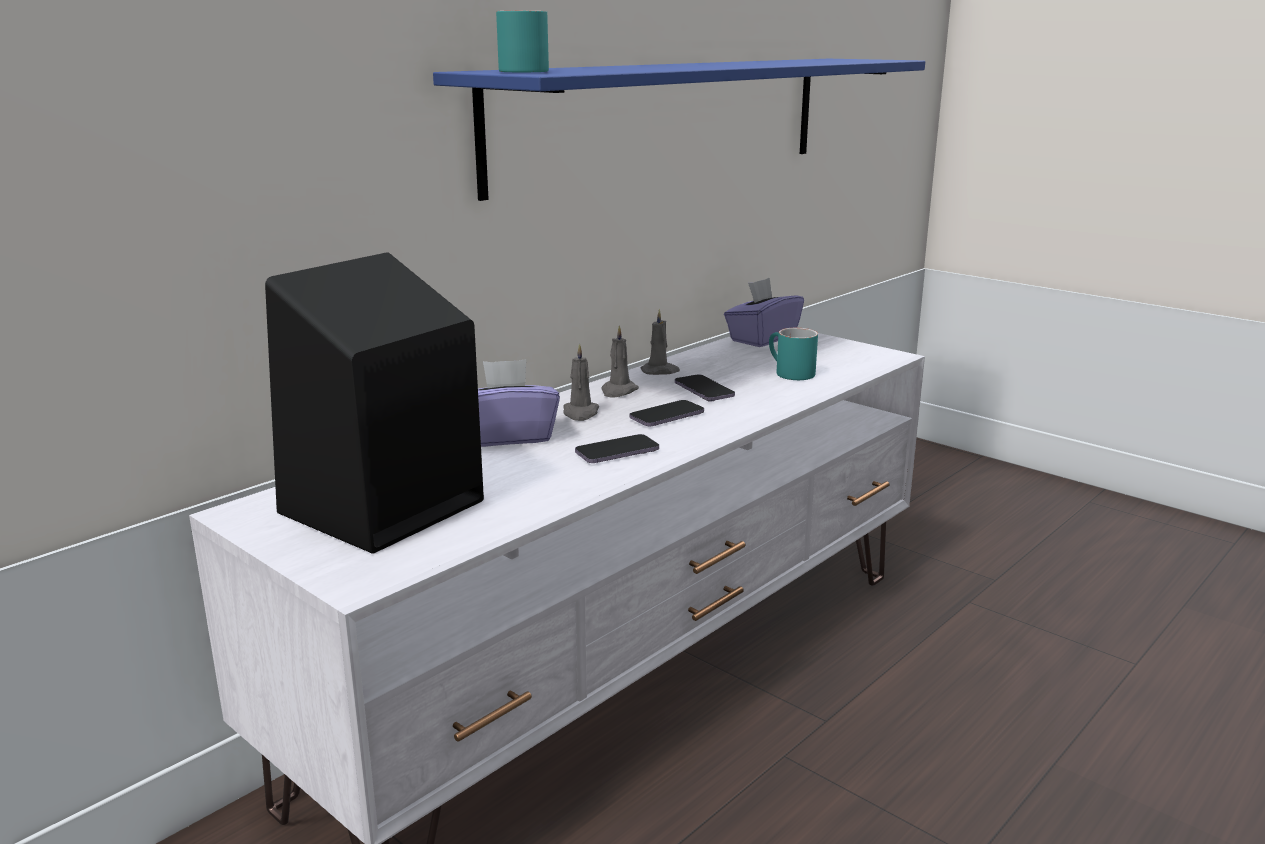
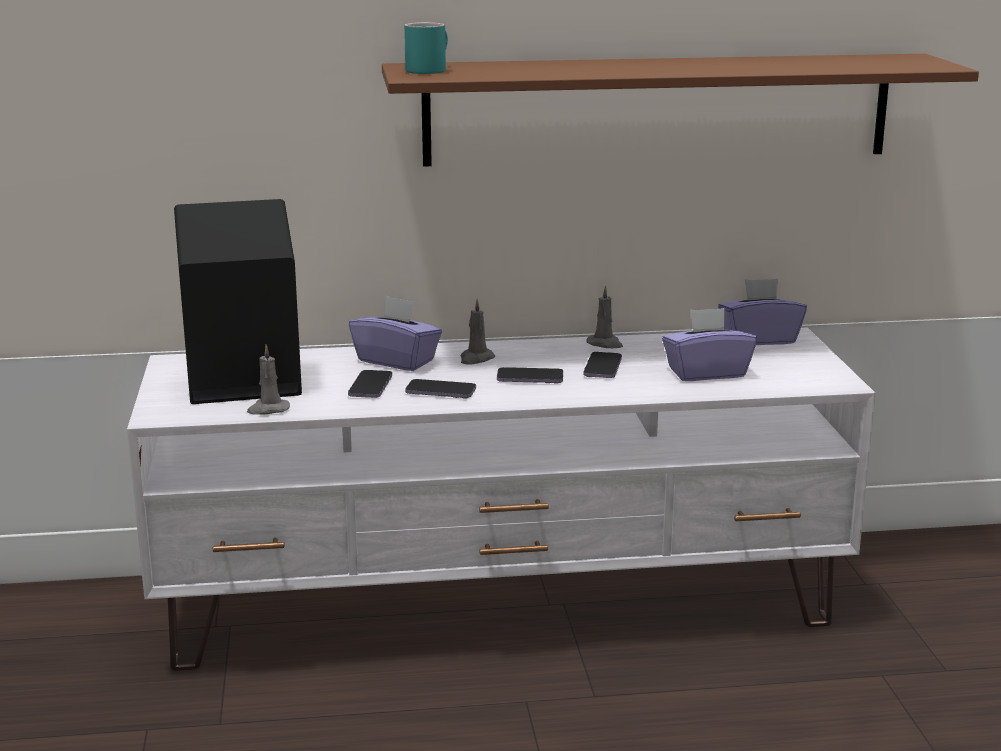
camera: 40 degrees right, 0 degrees up
blue shelf [433,59,925,201] -> brown shelf [382,54,979,167]
grey candle [601,325,639,398] -> grey candle moved to [247,345,290,415]
turquoise mug [769,328,818,380] -> purple tissue box [662,308,757,381]
none -> phone [348,370,392,398]

